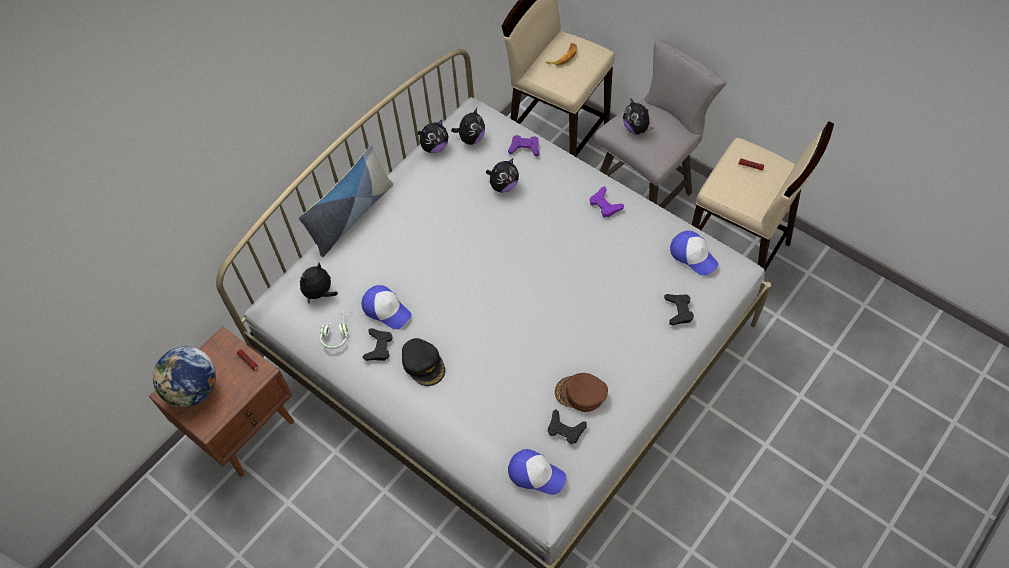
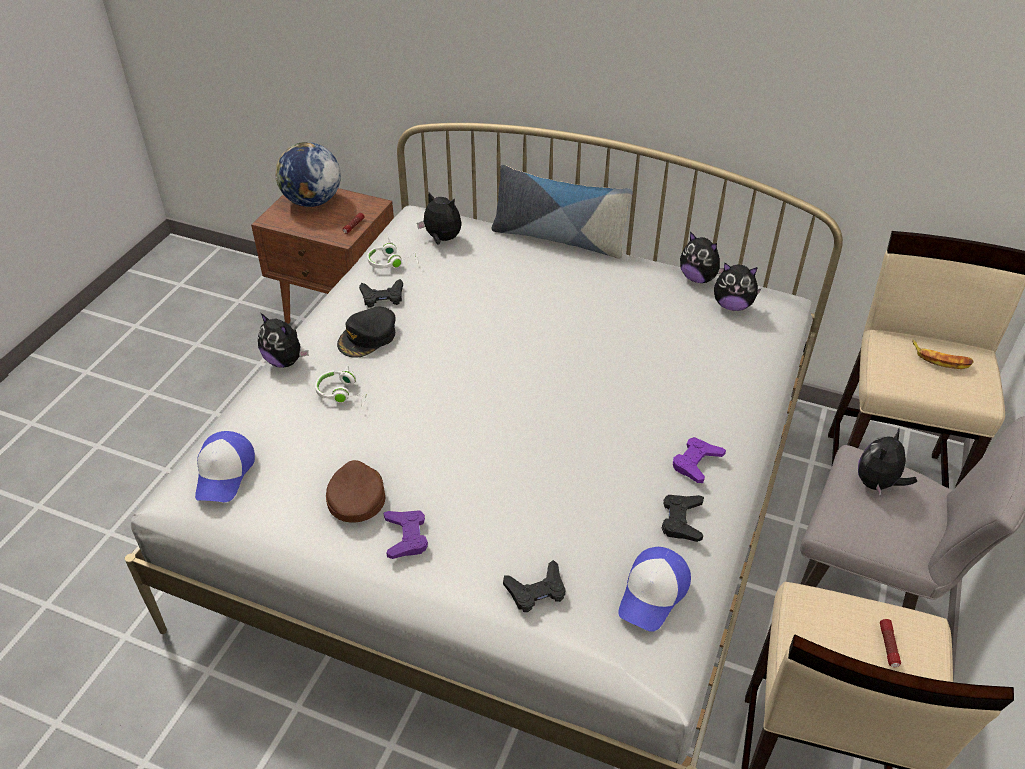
camera: 70 degrees right, 15 degrees down
cap [362,285,412,329] -> none
plush toy [486,158,519,193] -> plush toy moved to [258,313,309,368]
purple game controller [508,135,539,156] -> purple game controller moved to [384,511,428,559]
black game controller [548,409,587,444] -> black game controller moved to [662,495,704,542]
none -> white headphones [315,365,366,406]

